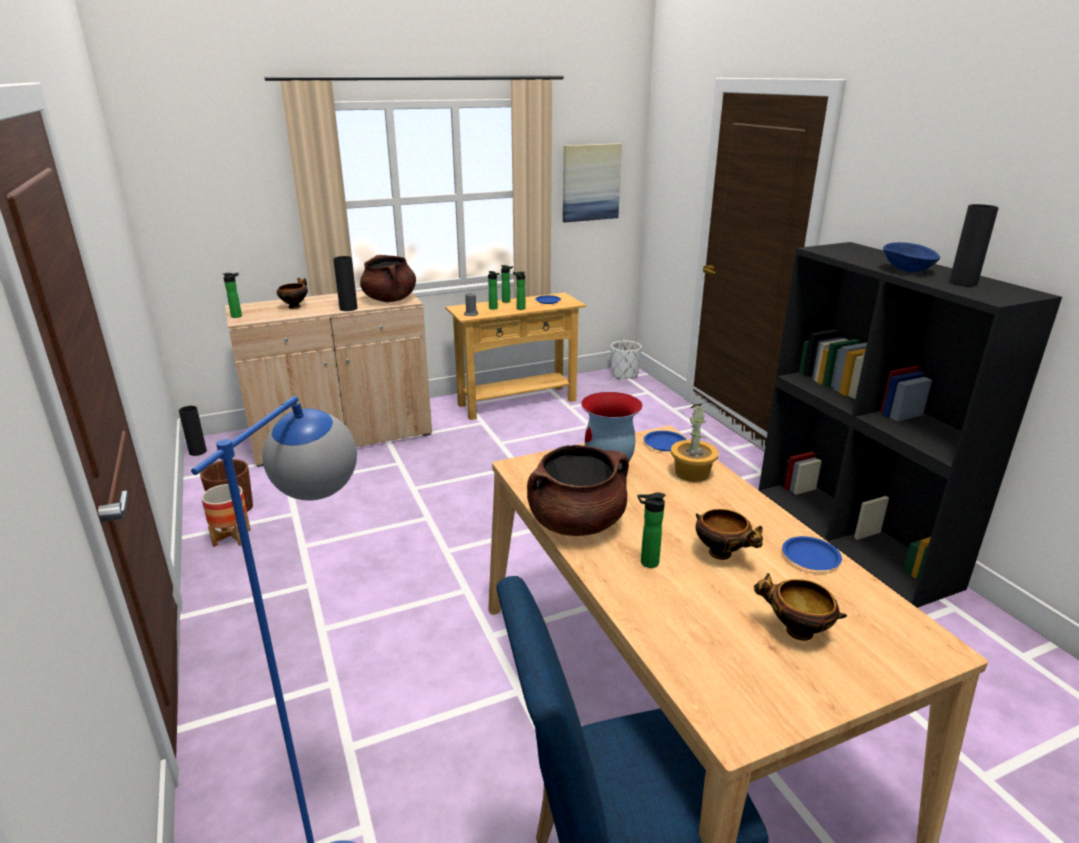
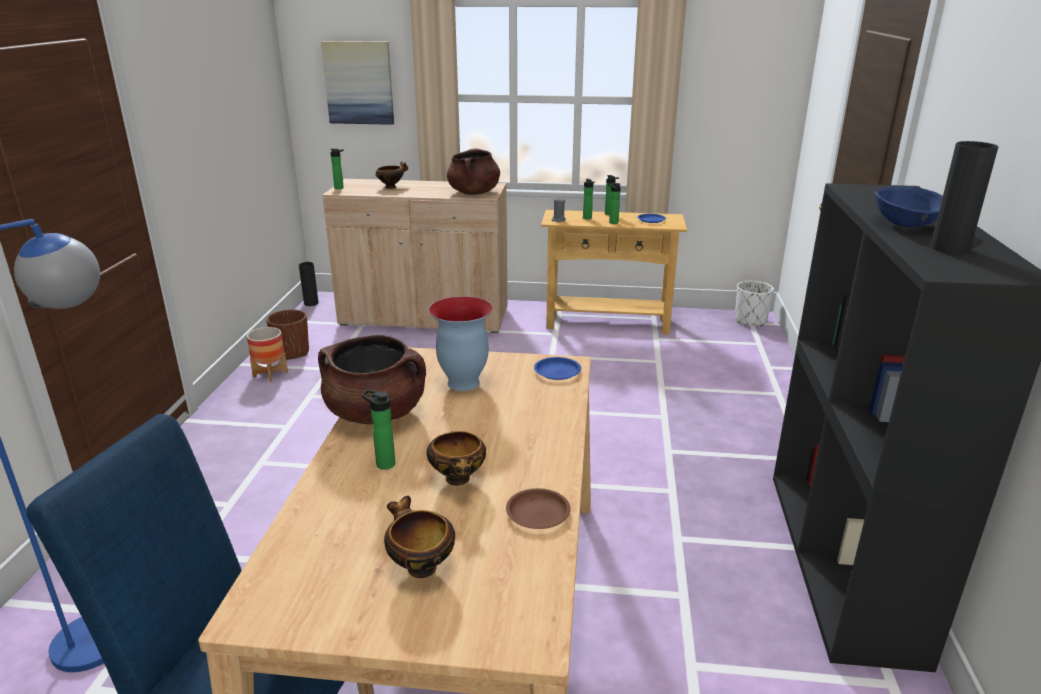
camera: 30 degrees right, 0 degrees up
black vase [333,256,358,311] -> none
picture [563,143,622,222] -> picture moved to [321,41,394,125]
potted plant [671,403,719,482] -> none
blue plate [782,536,842,570] -> brown plate [506,488,571,529]

